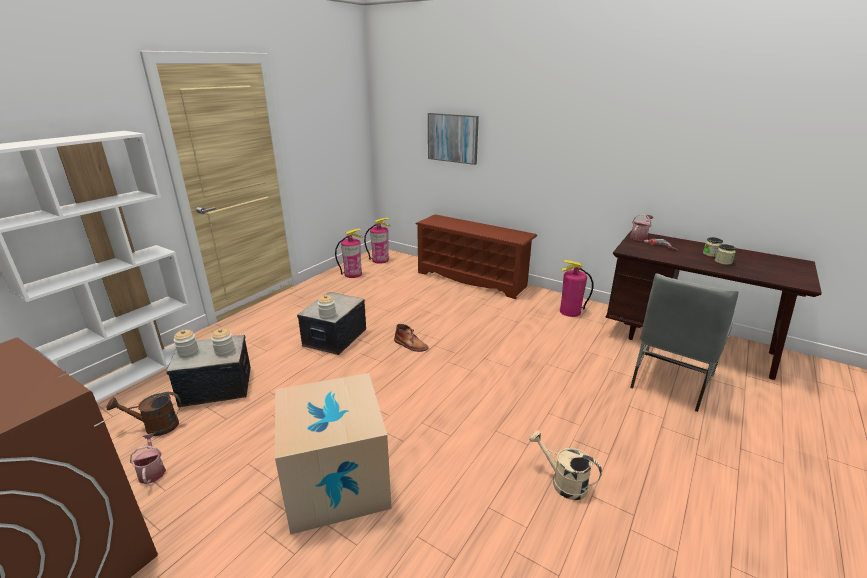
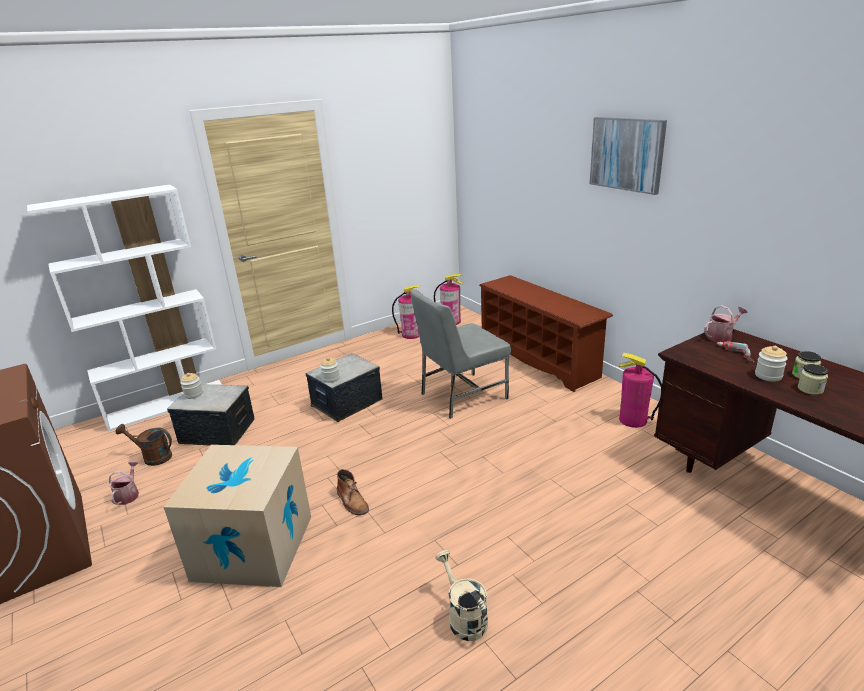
camera: 25 degrees right, 0 degrees up
jar [211,329,235,356] -> jar moved to [755,346,788,382]
brown boot [394,324,429,352] -> brown boot moved to [337,469,369,515]
picture [428,113,479,165] -> picture moved to [590,117,667,195]
grey chair [630,274,739,412] -> grey chair moved to [411,289,511,419]

